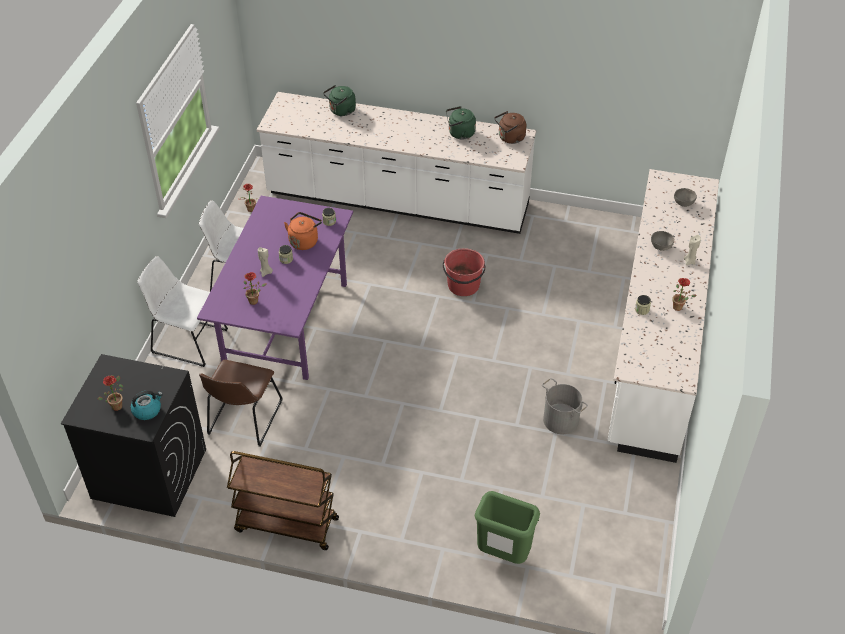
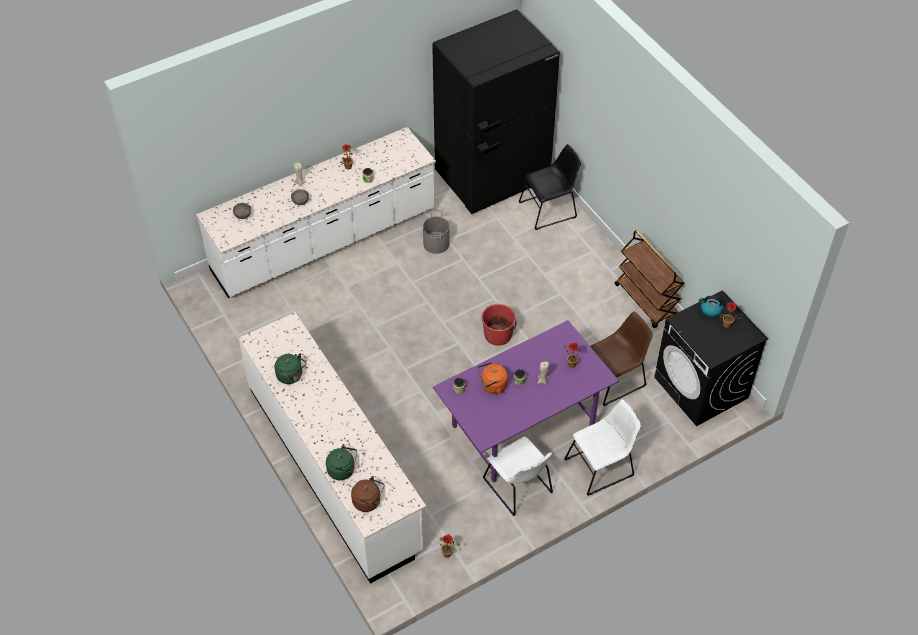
camera: 135 degrees left, 5 degrees up
white chair [137,256,228,367] -> white chair turned 90 degrees counterclockwise [564,399,641,496]
red bucket [443,248,486,296] -> red bucket moved to [481,304,517,346]
green trash can [475,491,540,564] -> black chair [518,144,581,230]
brown kettle [494,111,526,144] -> brown kettle moved to [351,476,385,512]
none -> black fridge [432,9,560,214]

